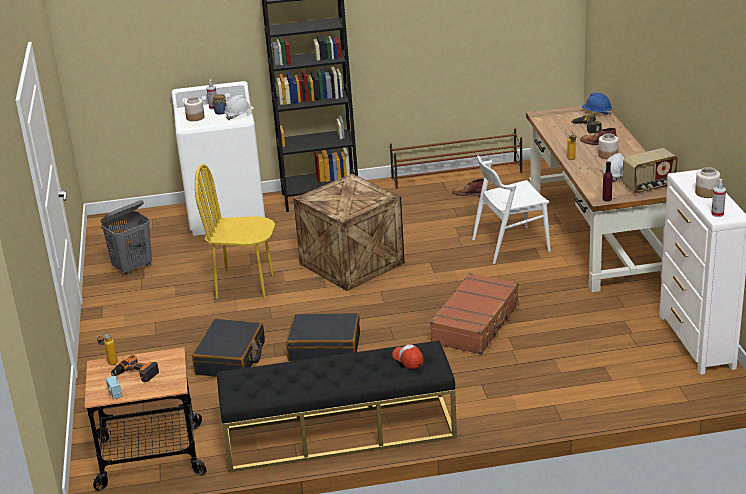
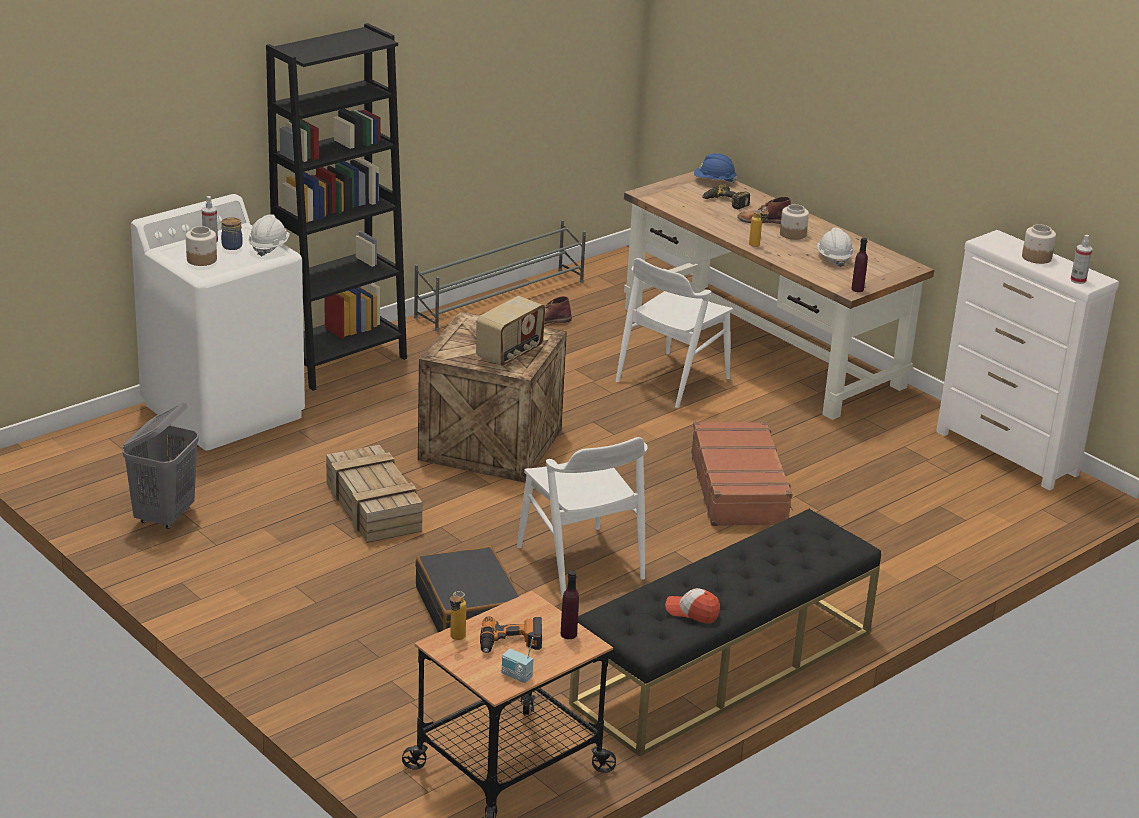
camera: 35 degrees left, 0 degrees up
yellow chair [195,164,275,299] -> crate [326,445,422,543]
black suitcase [286,313,360,362] -> white chair [517,437,648,599]
brown shoe rack [390,128,522,189] -> grey shoe rack [414,220,586,331]
cap [392,344,424,369] -> cap moved to [665,588,720,624]
radio [623,148,678,194] -> radio moved to [476,296,545,366]
none -> purple bottle [561,571,579,639]

